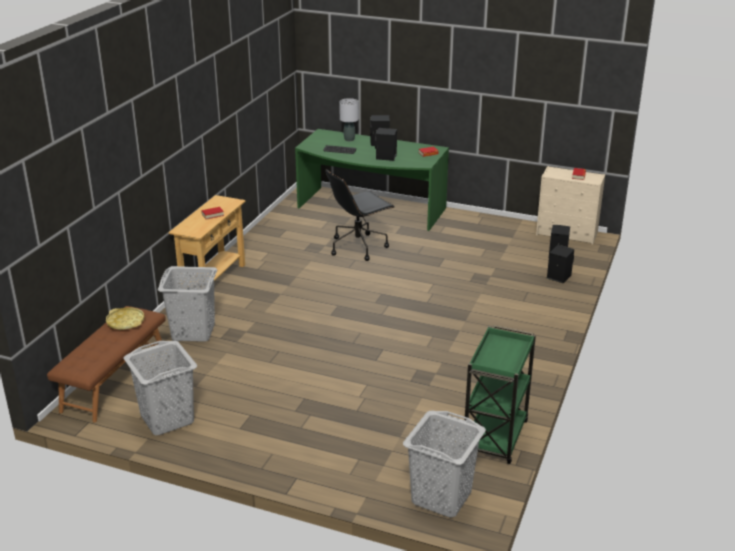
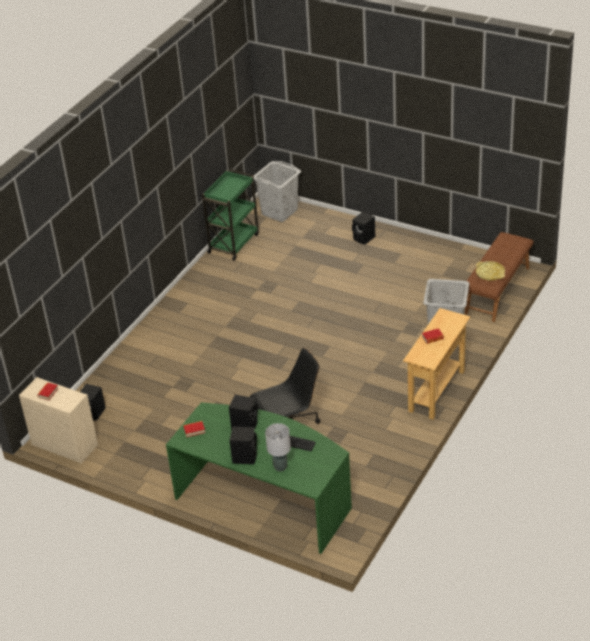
camera: 170 degrees left, 10 degrees up
grey laundry basket [124,341,197,435] -> none
black speaker [547,245,574,283] -> black speaker moved to [352,212,375,245]

